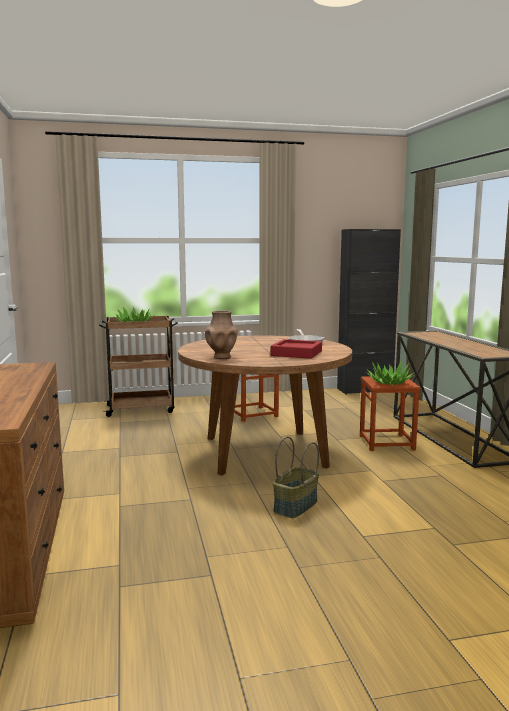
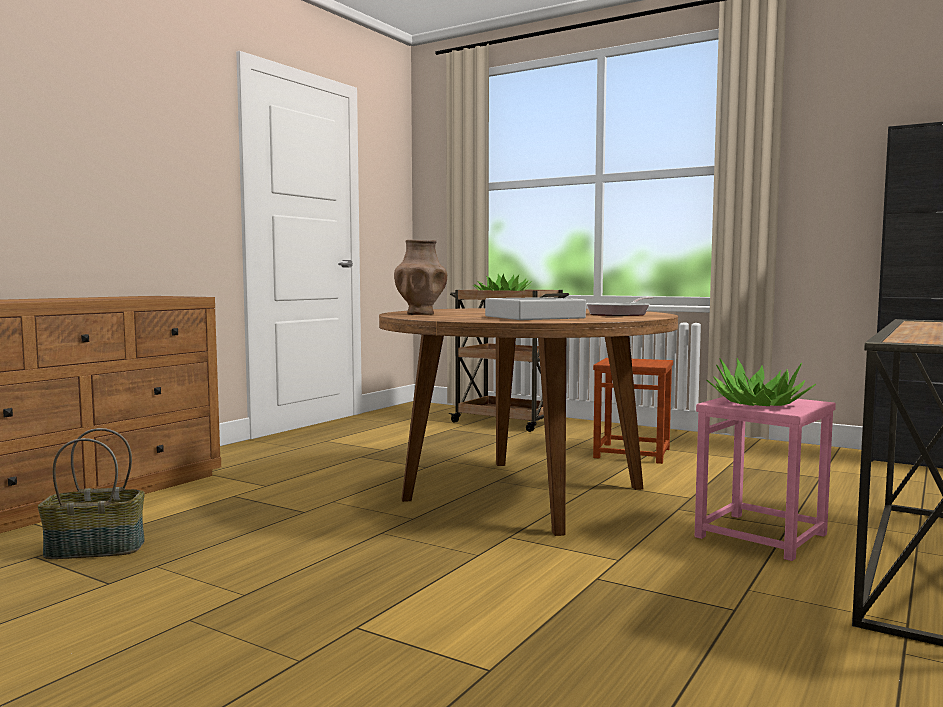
camera: 45 degrees right, 5 degrees down
red tray [271,339,322,359] -> grey tray [485,297,586,320]
basket [273,437,319,518] -> basket moved to [38,428,145,559]
brown stool [360,377,421,451] -> pink stool [695,397,836,561]

